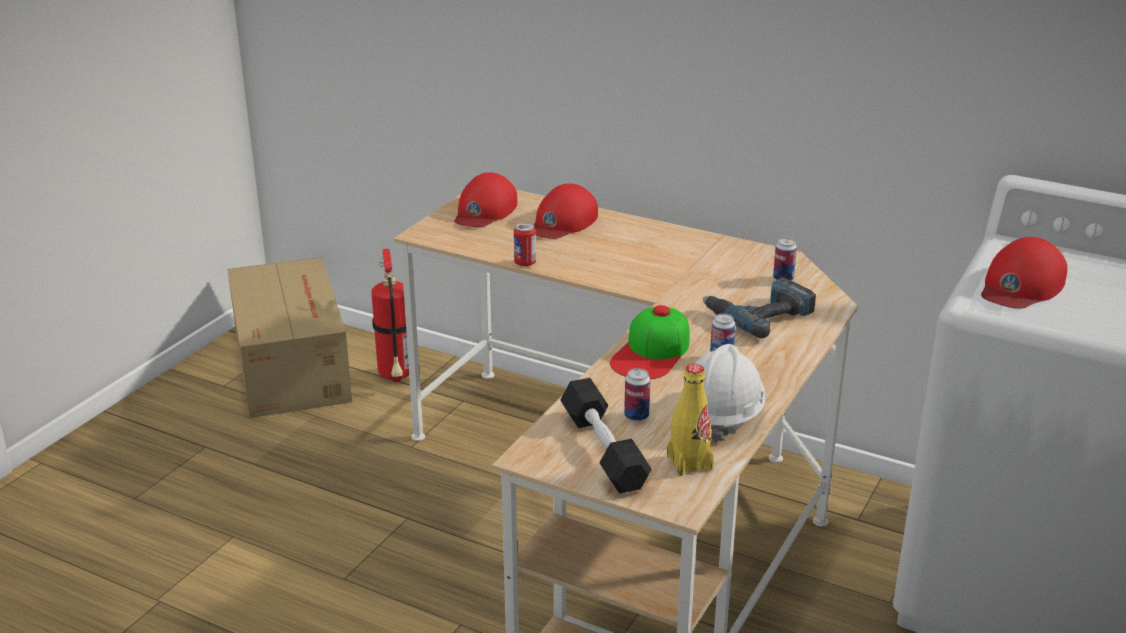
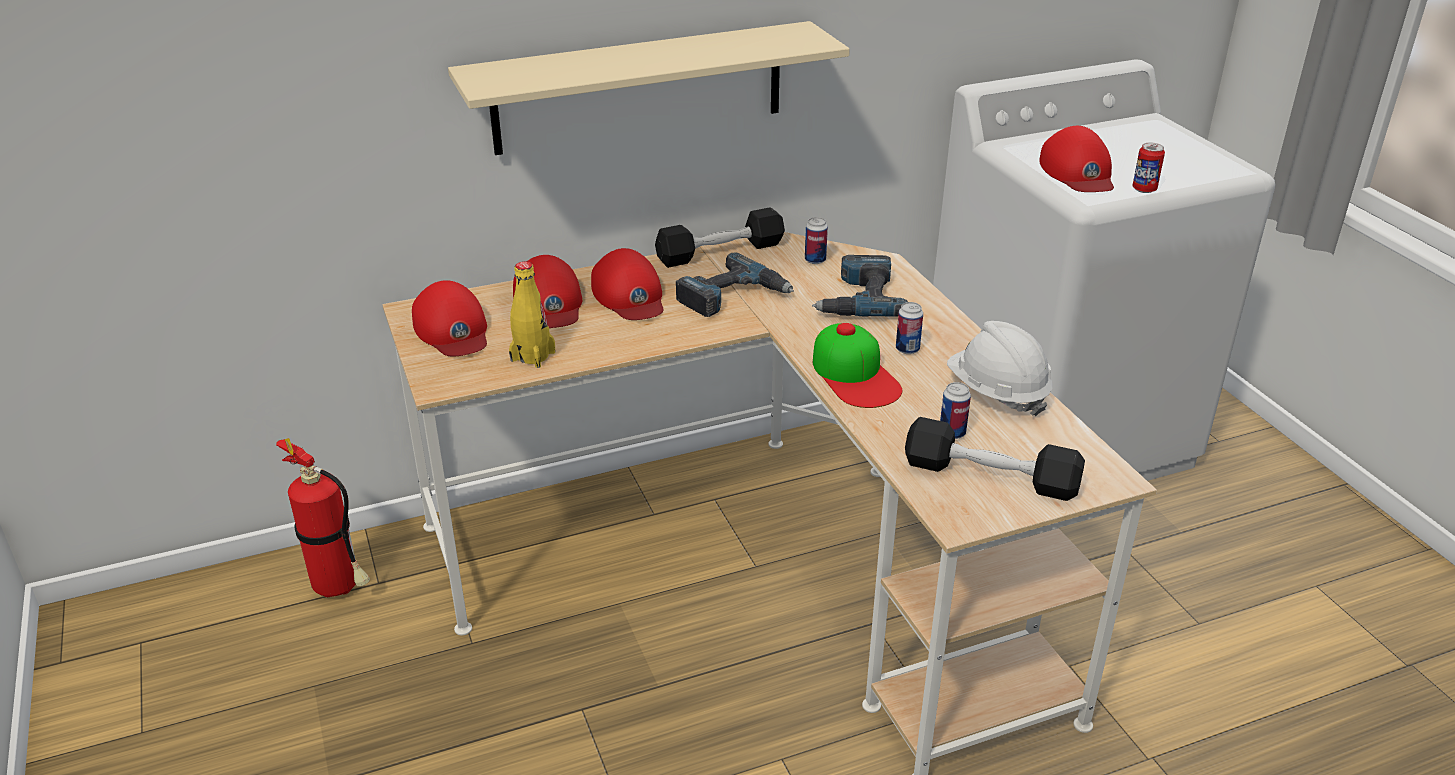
camera: 50 degrees left, 5 degrees up
cardboard box [227,257,352,418] -> none
can [514,223,536,267] -> can moved to [1132,143,1165,193]
yellow bottle [667,364,714,476] -> yellow bottle moved to [509,261,555,368]
none -> beige shelf [448,21,850,155]
none -> red cap [591,248,663,320]
none -> black dumbbell [655,207,785,268]
none -> power drill [676,252,794,317]

